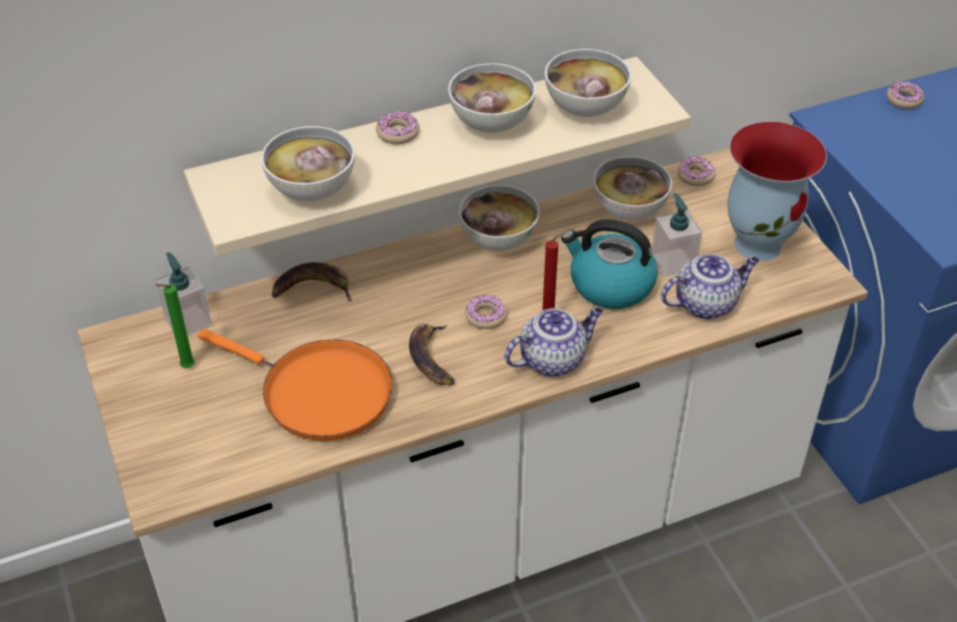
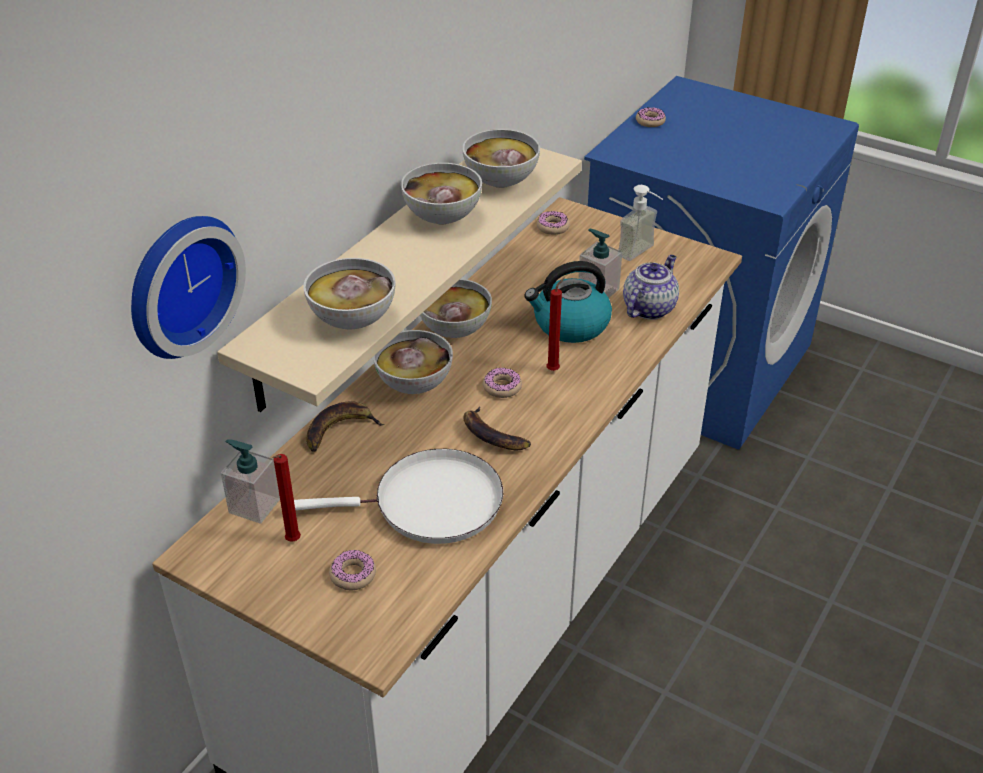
camera: 35 degrees left, 5 degrees down
green candle [156,284,195,368] -> red candle [273,454,301,542]
orange frying pan [198,329,393,441] -> white frying pan [294,449,503,544]
donut [376,111,419,144] -> donut moved to [329,549,376,590]
teapot [504,307,603,377] -> none
bowl [593,156,672,220] -> bowl moved to [373,330,453,394]
vase [727,122,827,261] -> soap dispenser [618,185,663,261]
none -> wall clock [131,216,246,359]

